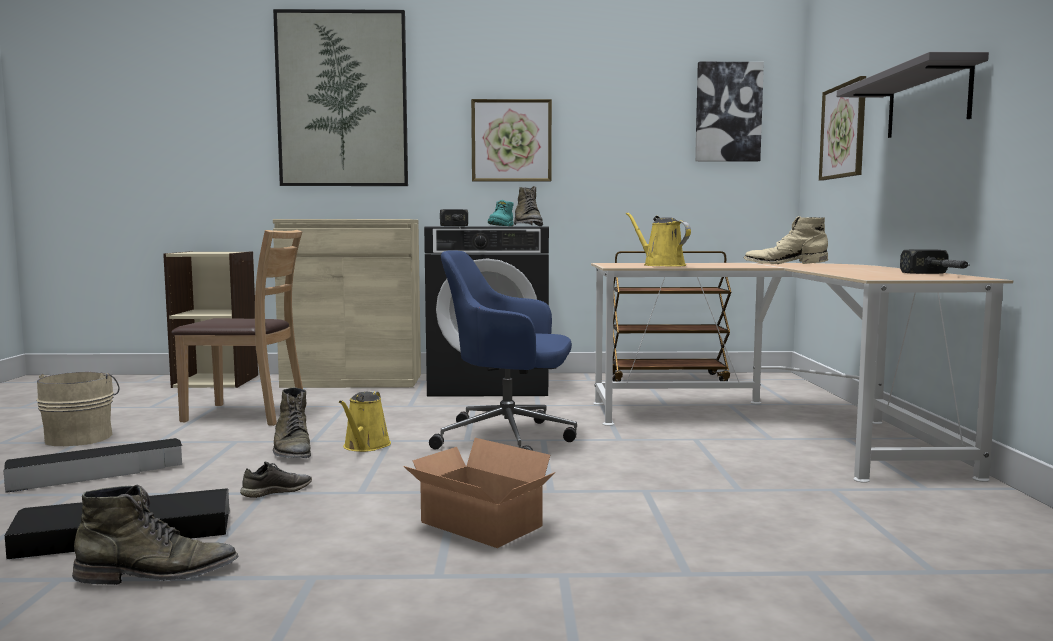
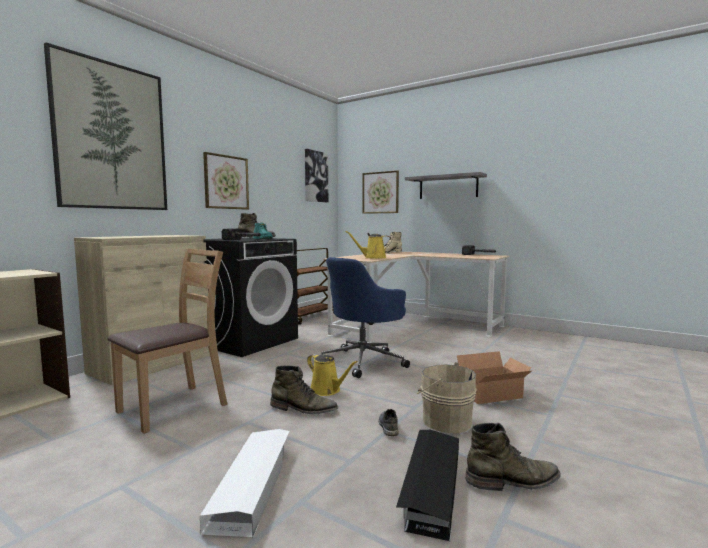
camera: 55 degrees left, 0 degrees up
black storage box [3,438,182,493] -> white storage box [200,429,289,538]
beige bucket [37,372,120,446] -> beige bucket moved to [417,362,477,433]
green boot [72,485,238,585] -> green boot turned 60 degrees clockwise [466,423,561,491]

